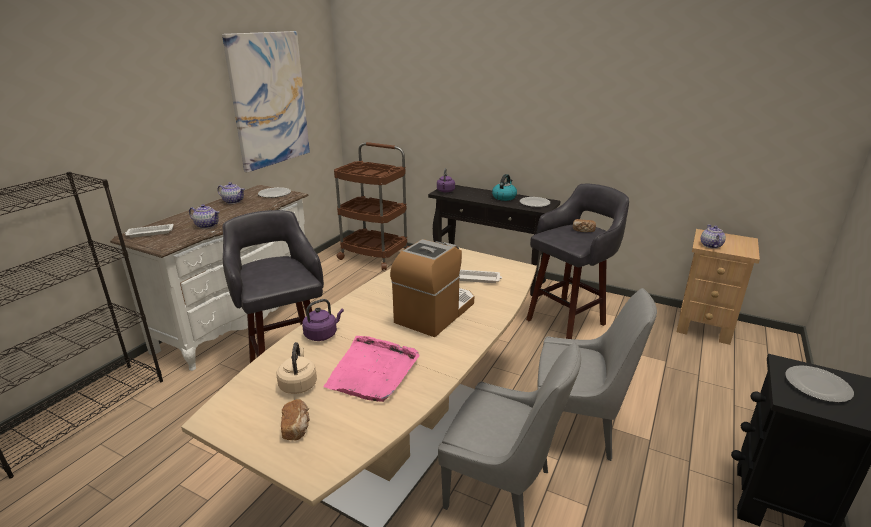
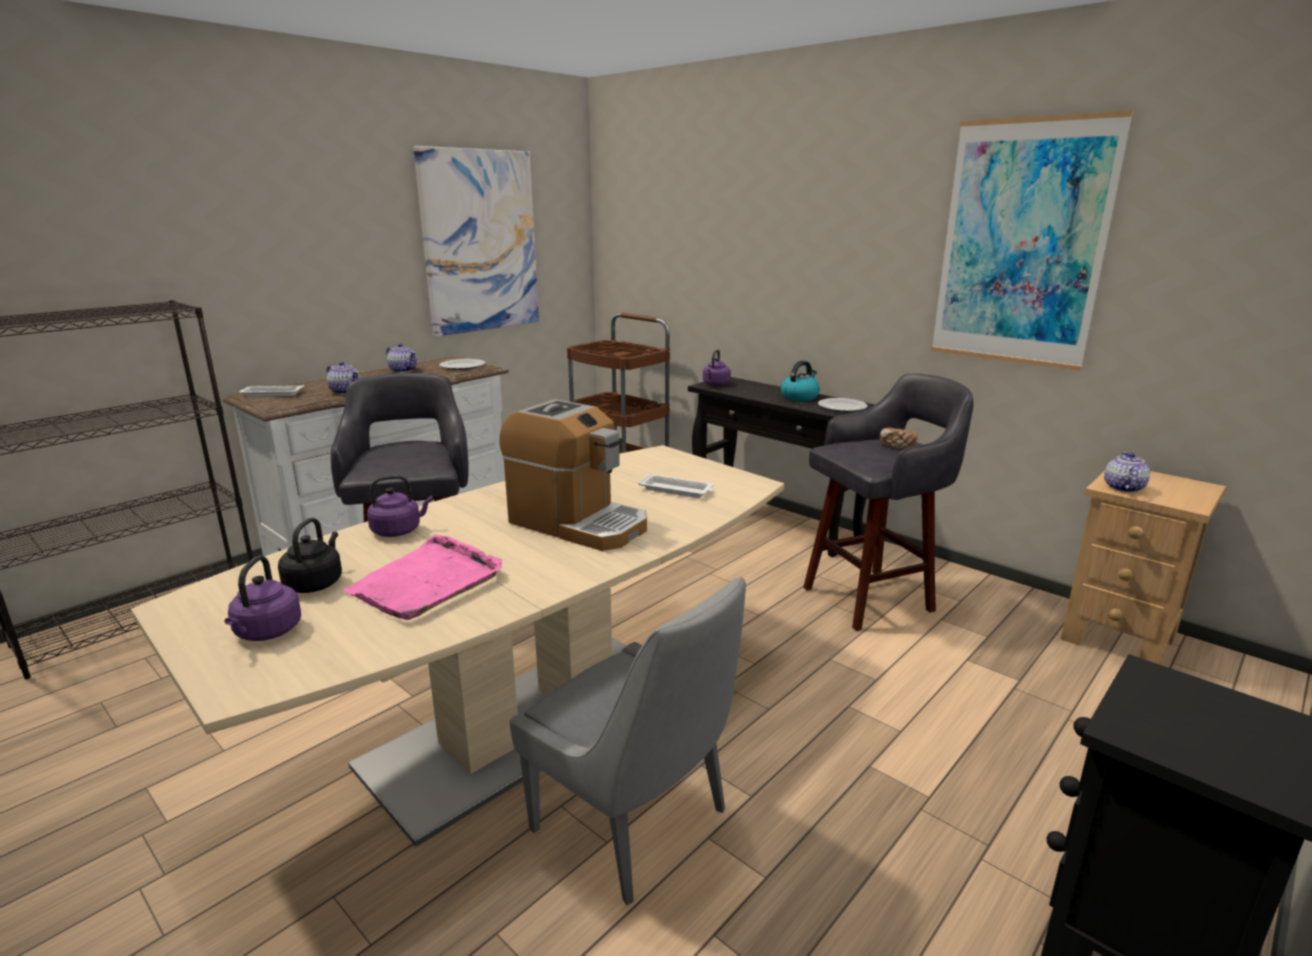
camera: 15 degrees right, 5 degrees down
beige kettle [277,342,317,394] -> black kettle [278,518,342,593]
bread [281,399,310,440] -> purple kettle [224,555,301,641]
coffee machine [390,239,474,337] -> coffee machine turned 75 degrees clockwise [499,399,647,551]
grey chair [537,288,657,461] -> none
plate [785,365,854,402] -> none
none -> picture [931,111,1134,371]

